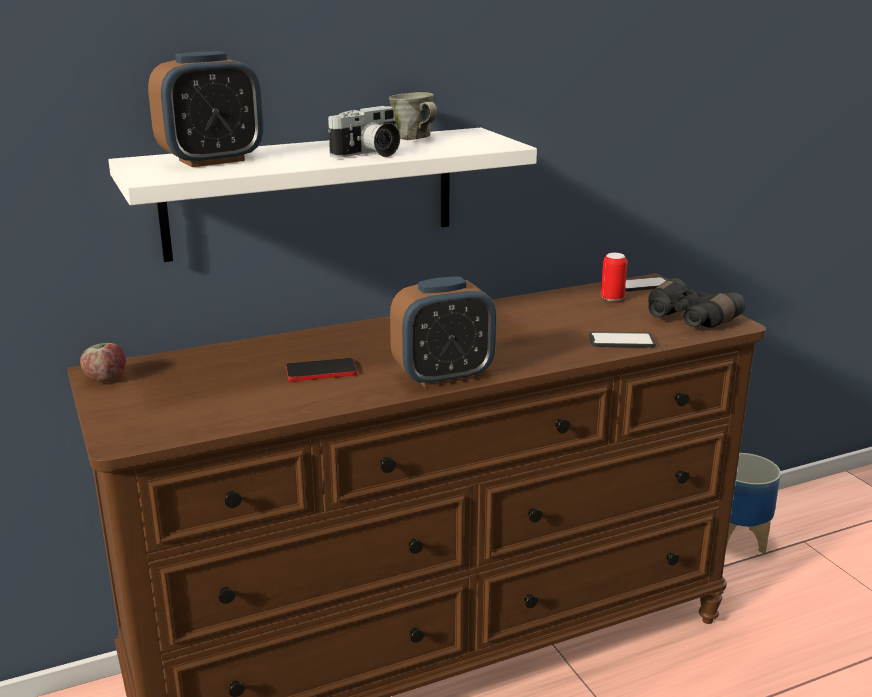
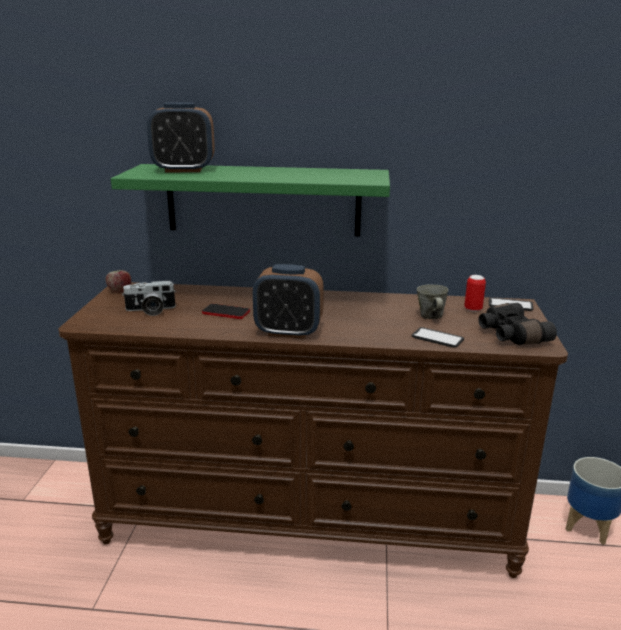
camera: 30 degrees right, 0 degrees up
white shelf [108,128,537,262] -> green shelf [111,164,390,237]
camera [328,106,400,158] -> camera moved to [123,281,176,316]
grey mug [389,92,437,140] -> grey mug moved to [417,284,448,319]

